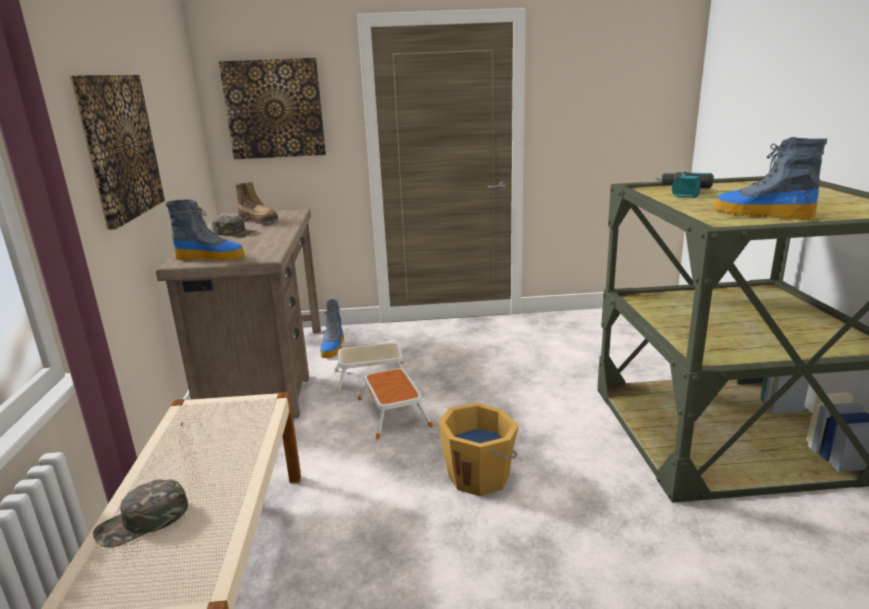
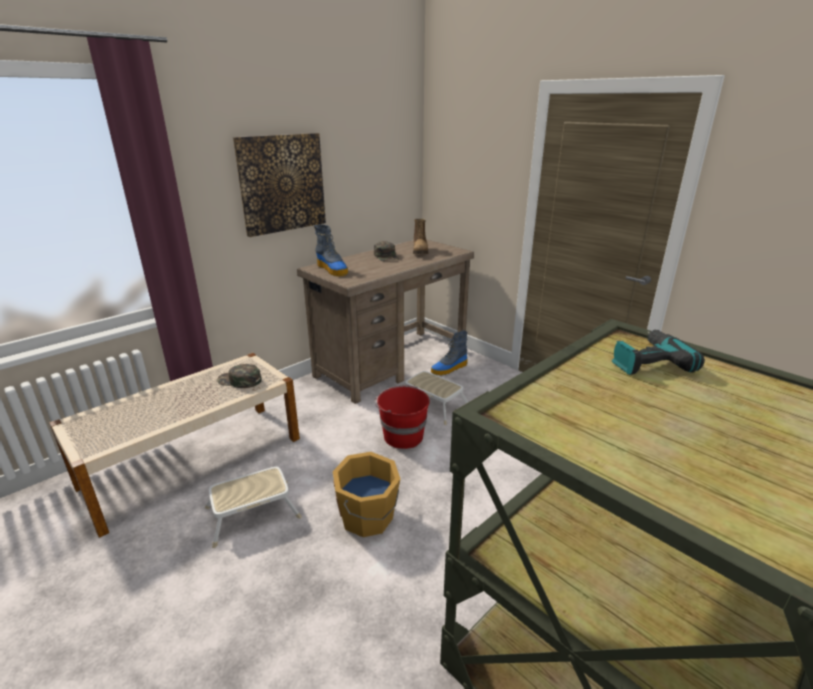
camera: 50 degrees right, 5 degrees up
green cap [93,479,188,548] -> green cap moved to [217,364,262,388]
picture [219,58,326,159] -> none
orange step ladder [357,368,434,439] -> red bucket [375,386,430,449]
boot [715,137,827,220] -> none
none -> beige step ladder [205,467,302,548]

